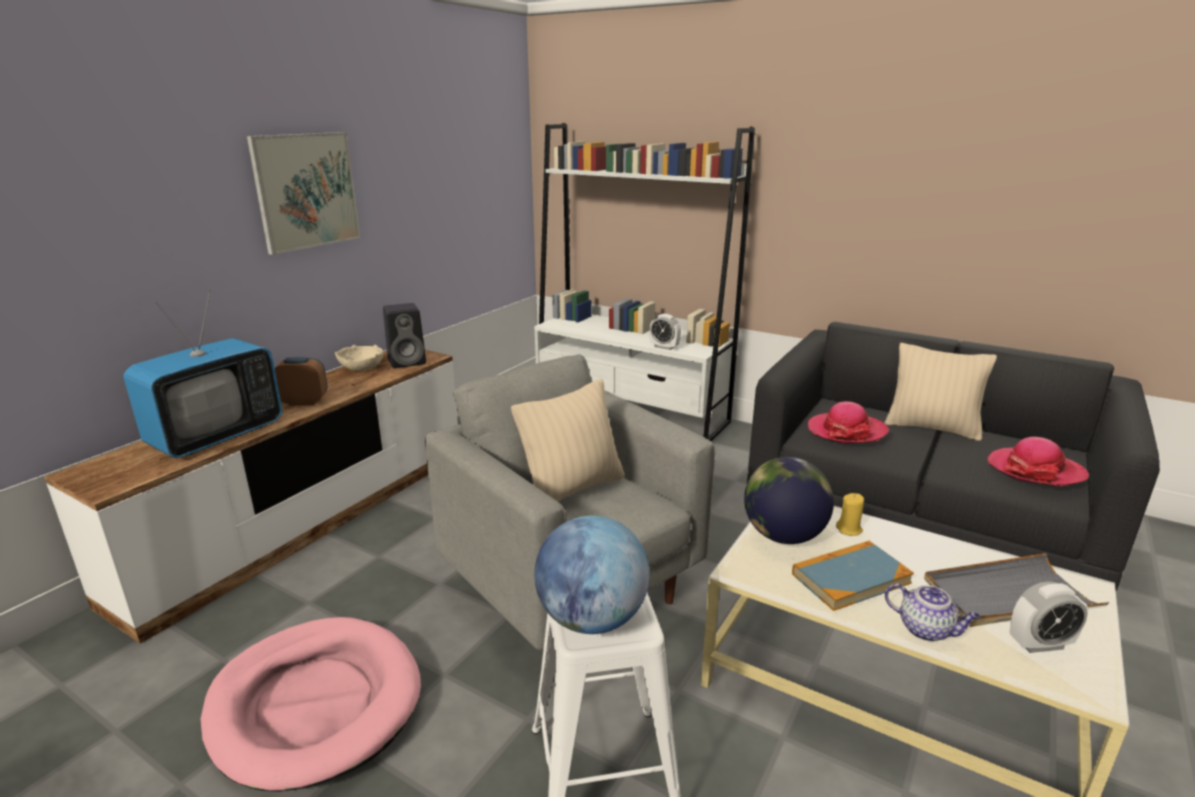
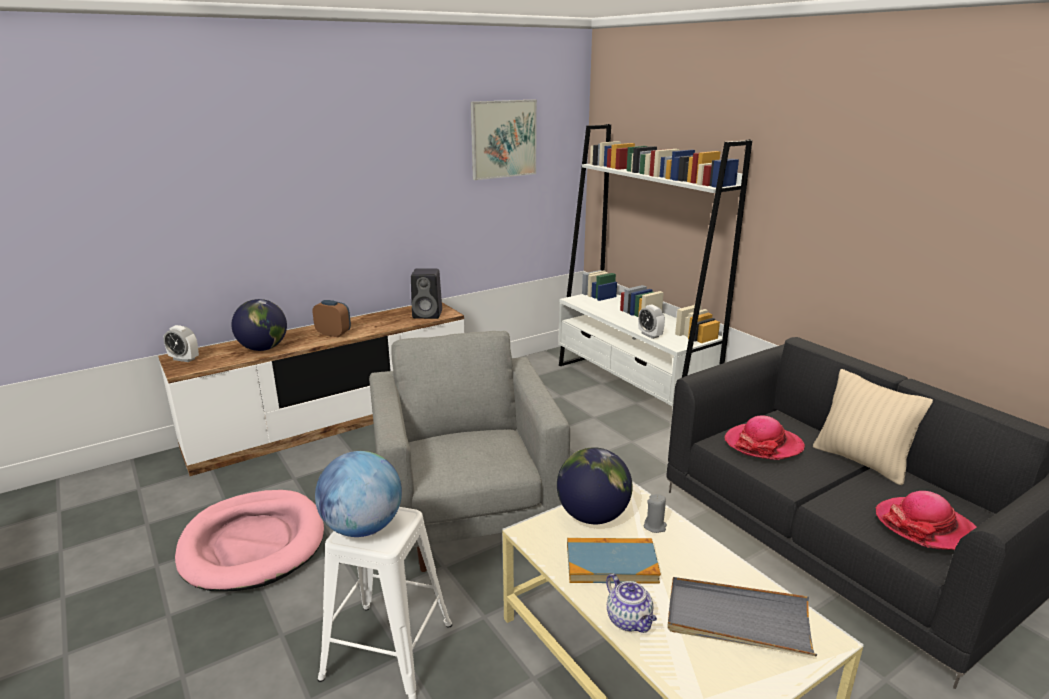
camera: 25 degrees right, 0 degrees up
television [123,290,283,458] -> globe [231,299,287,351]
picture [247,132,361,255] -> picture moved to [471,100,537,180]
beige bowl [335,345,383,371] -> none
beige pillow [511,379,625,502] -> none
yellow candle [836,493,864,536] -> grey candle [644,494,667,533]
alarm clock [1009,581,1088,653] -> alarm clock moved to [163,325,199,362]

